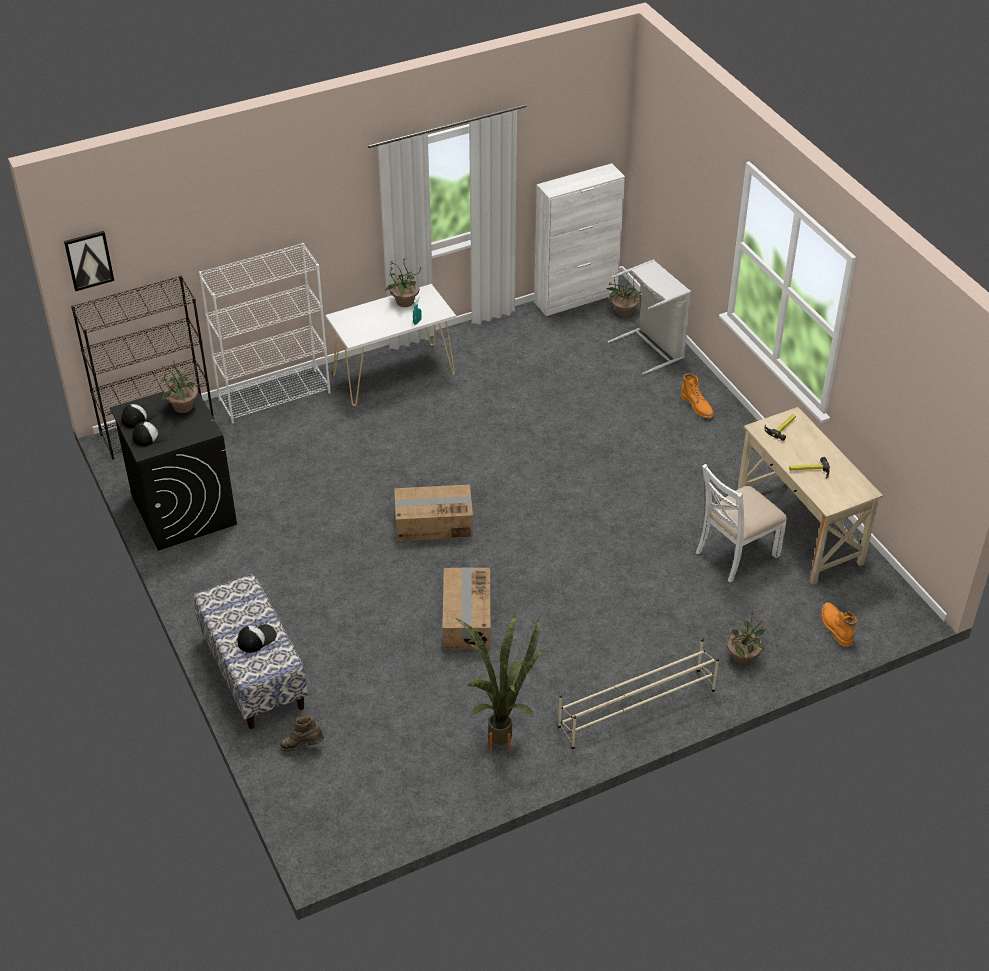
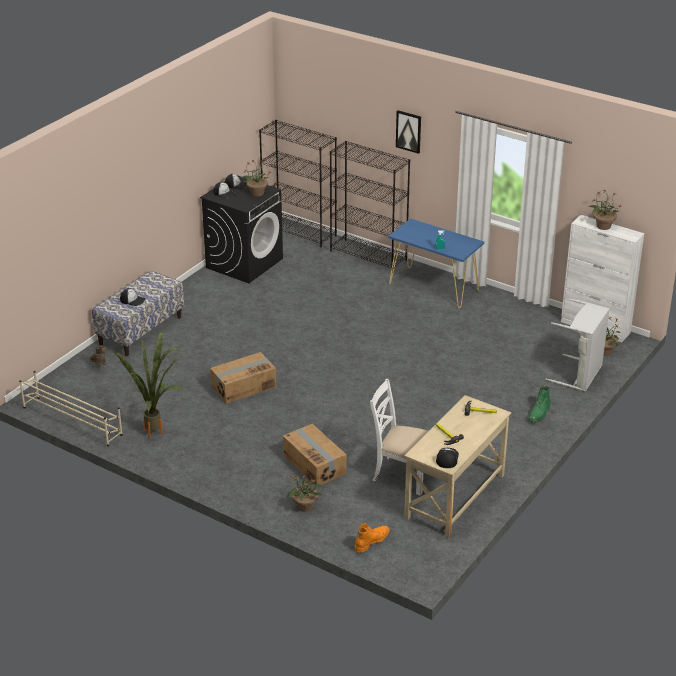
camera: 60 degrees right, 10 degrees down
picture [64,231,114,291] -> picture moved to [396,110,421,154]
white bookcase [199,243,330,424] -> black bookcase [330,141,410,272]
white console table [326,284,456,406] -> blue console table [388,219,484,308]
potted plant [385,257,423,307] -> potted plant moved to [588,190,622,230]
cardboard box [394,484,473,541] -> cardboard box moved to [283,424,347,485]
beige shoe rack [558,638,719,749] -> beige shoe rack moved to [20,371,123,446]
orange boot [681,374,714,419] -> green boot [528,385,550,422]
none -> cap [436,448,459,468]

